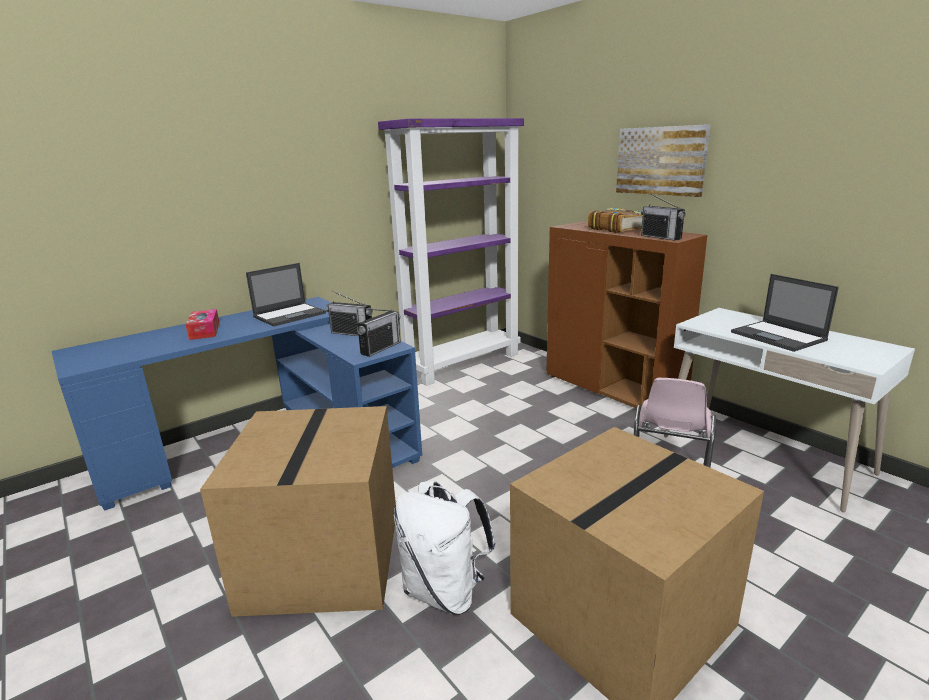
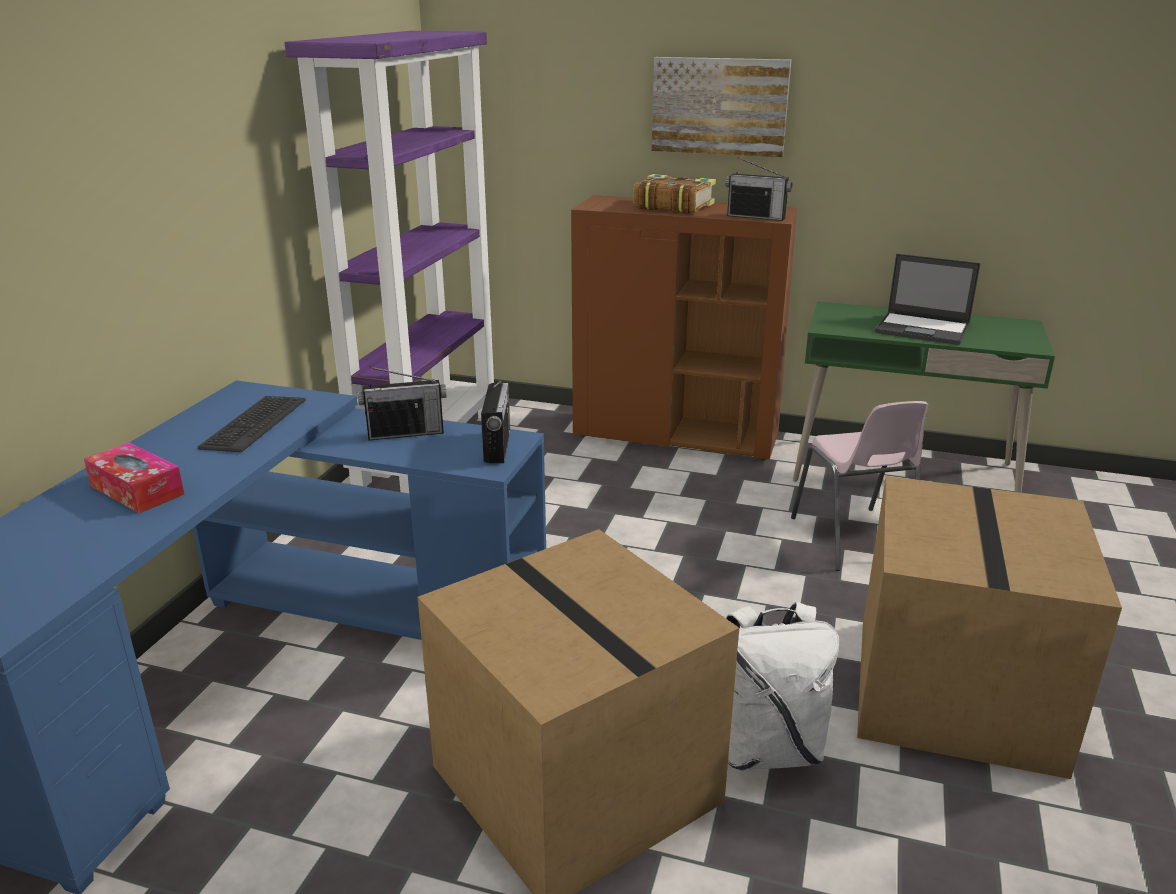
camera: 35 degrees left, 5 degrees up
laptop [246,263,326,327] -> keyboard [198,396,306,452]
white desk [664,308,915,512] -> green desk [793,302,1055,493]

